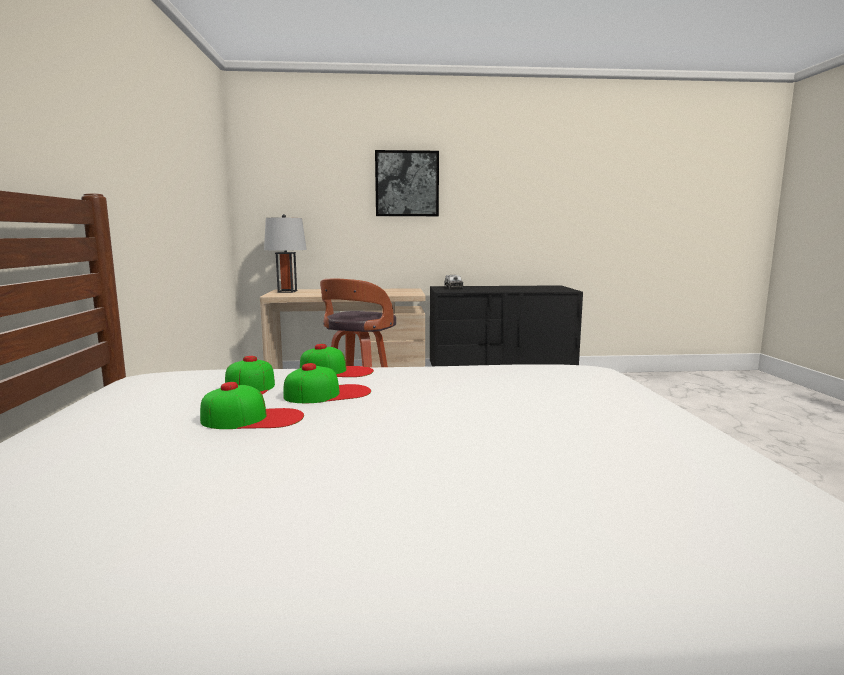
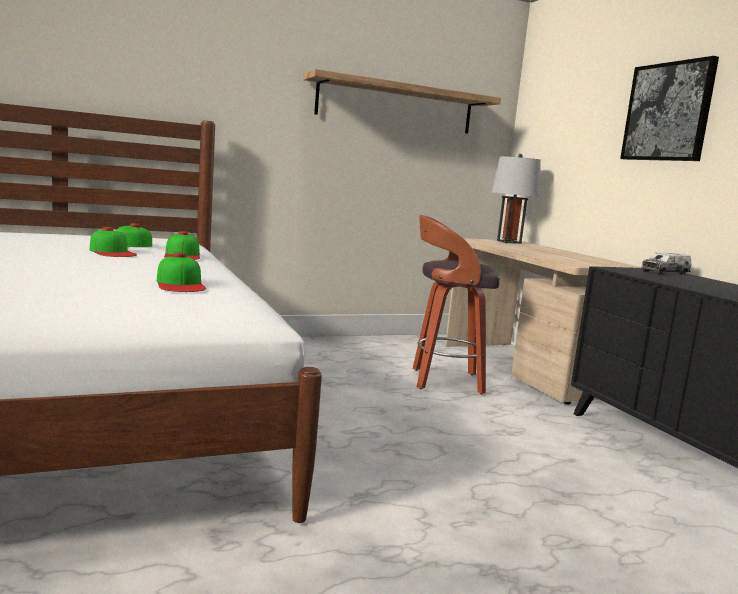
camera: 70 degrees right, 0 degrees up
cap [200,382,304,429] -> cap moved to [157,253,206,292]
none -> shelf [303,69,501,133]

